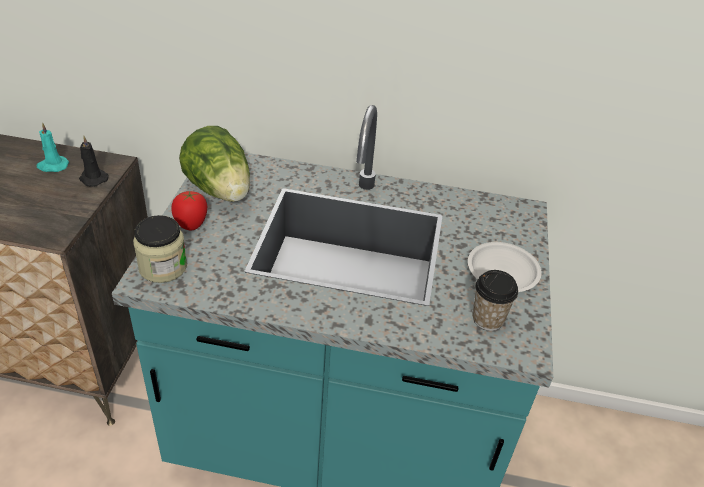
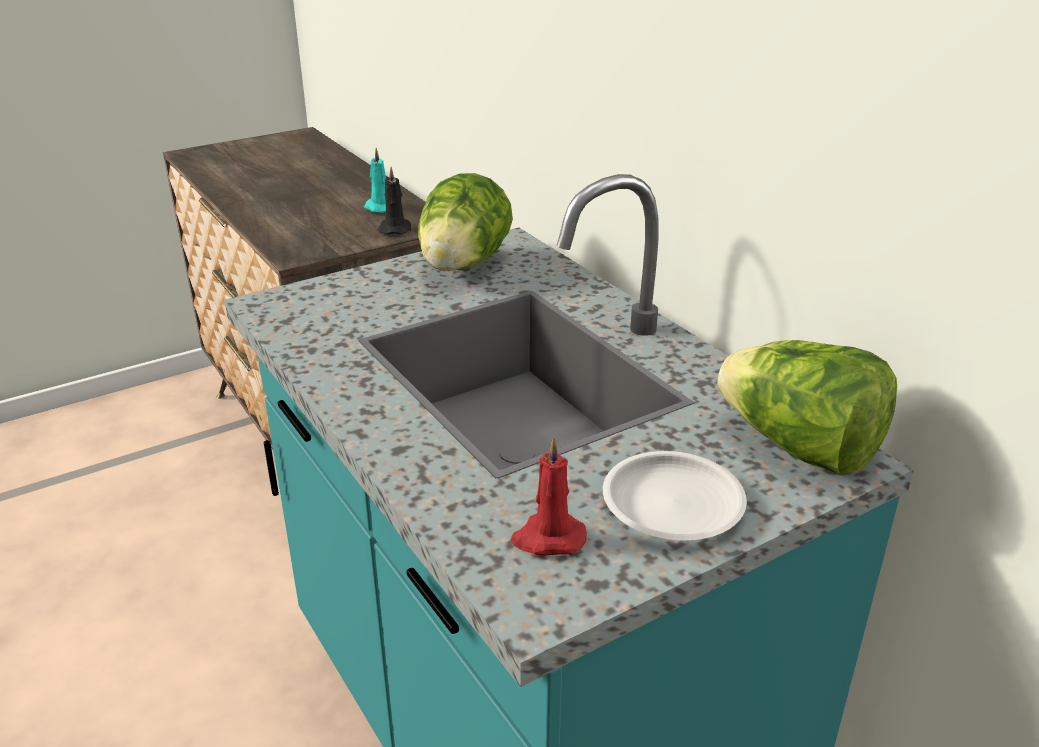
camera: 50 degrees right, 10 degrees down
jar [133,215,187,283] -> none
tomato [171,191,207,230] -> none
cup [472,270,518,331] -> red candle [510,437,587,556]
none -> lettuce [718,340,897,475]

